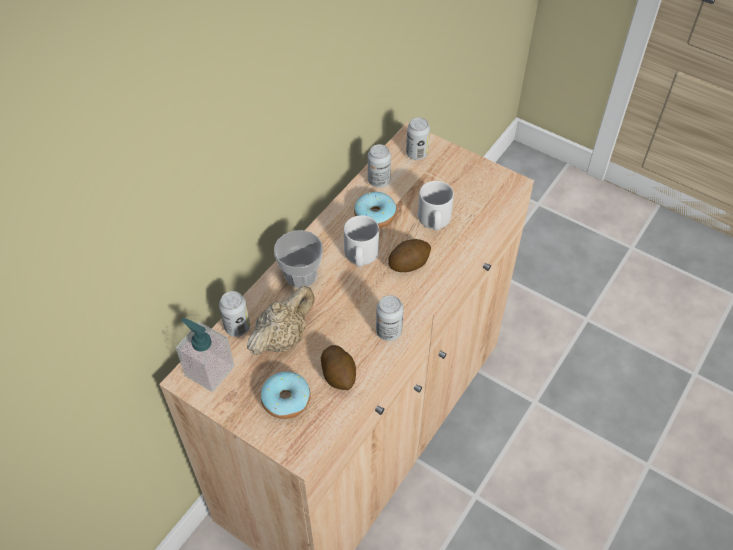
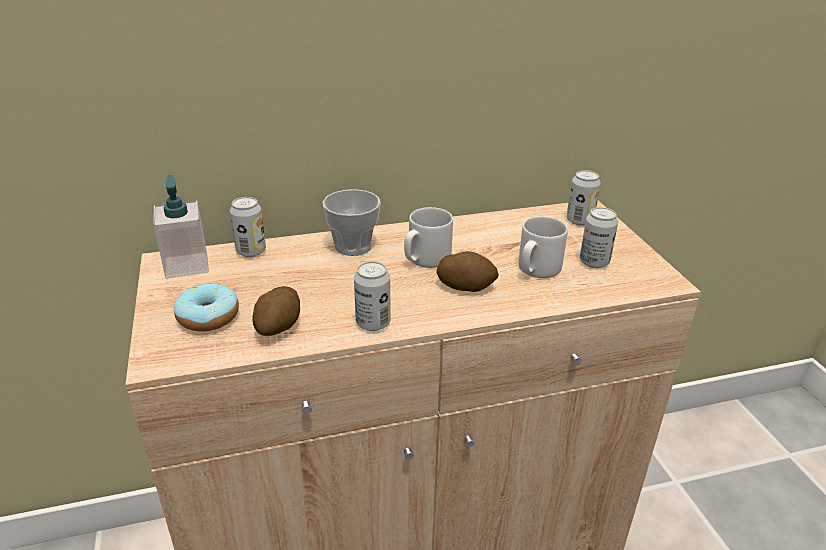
camera: 40 degrees right, 20 degrees down
beige teapot [247,286,315,355] -> none
donut [354,192,396,228] -> none
can [368,144,391,188] -> can moved to [580,207,618,268]

